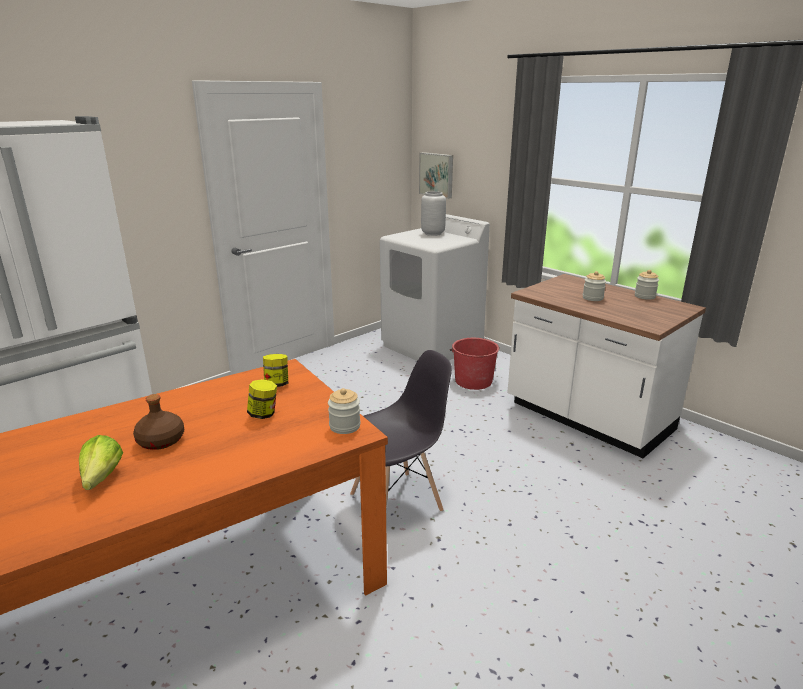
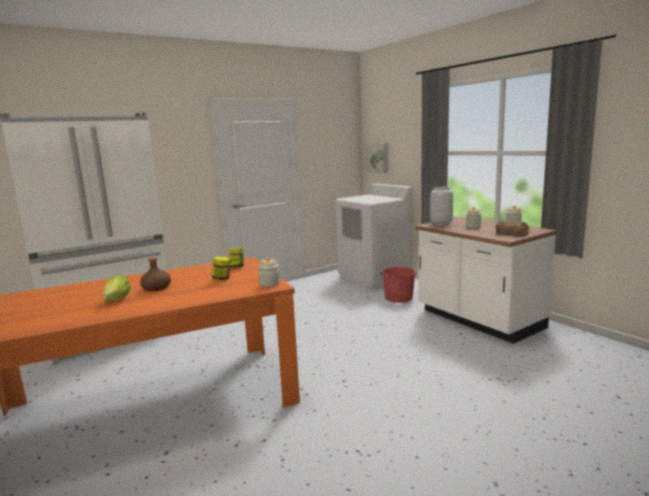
camera: 10 degrees right, 10 degrees down
grey chair [350,350,452,512] -> none
grey vase [421,191,446,236] -> grey vase moved to [430,187,453,225]
none -> bread [495,220,529,236]

